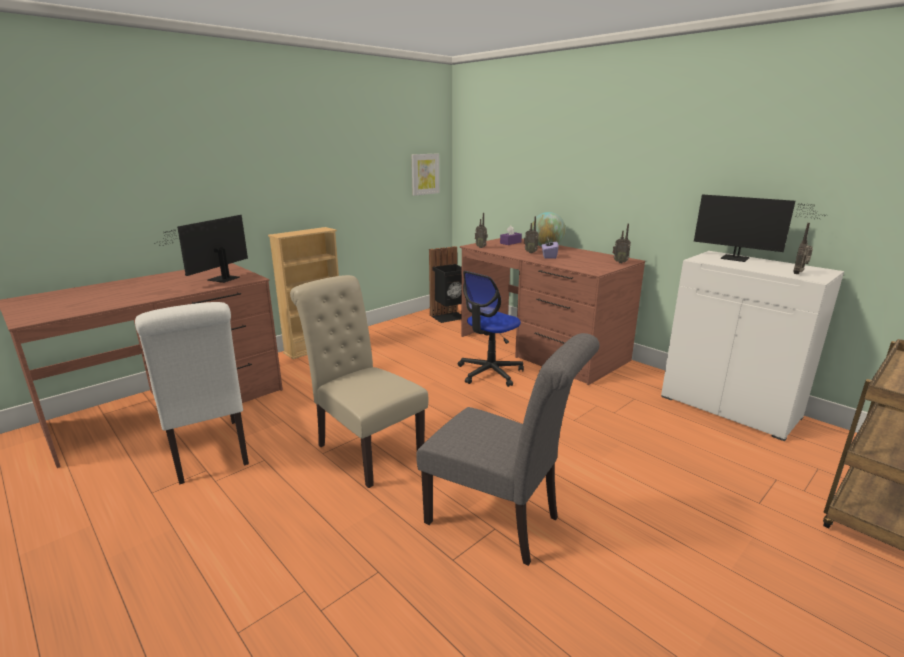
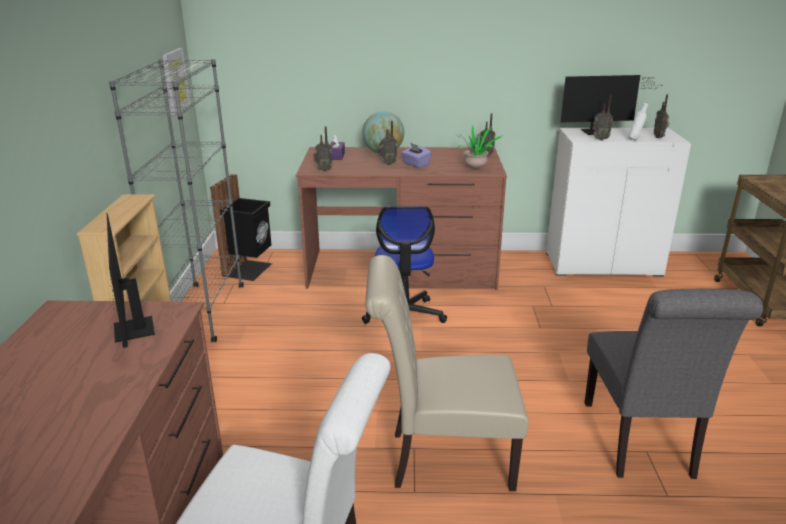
camera: 45 degrees left, 5 degrees up
grey chair [416,333,600,566] -> grey chair turned 105 degrees clockwise [584,289,763,479]
none -> grey bookcase [109,59,244,342]
none -> potted plant [455,126,503,169]
none -> radio [592,95,613,140]
none -> white bottle [628,102,648,140]

